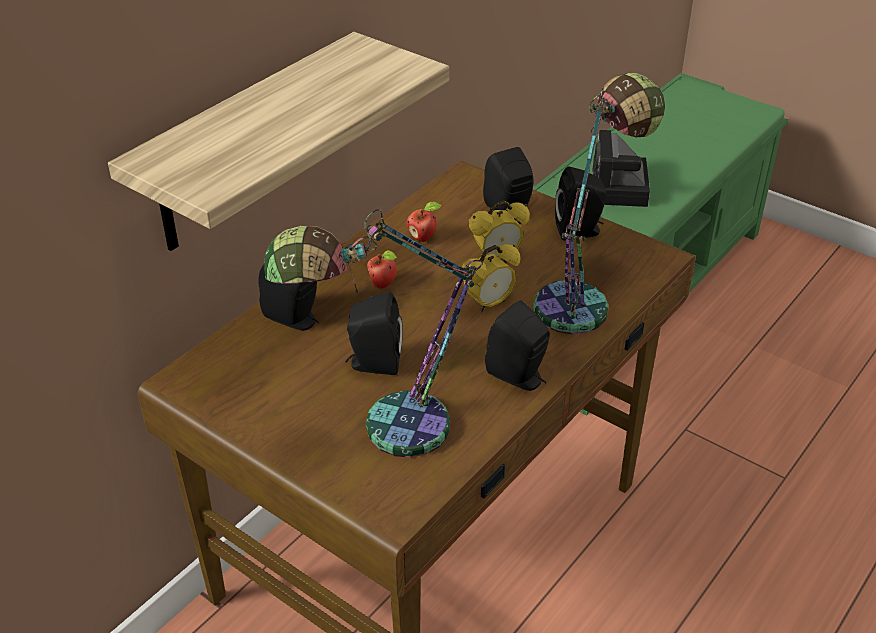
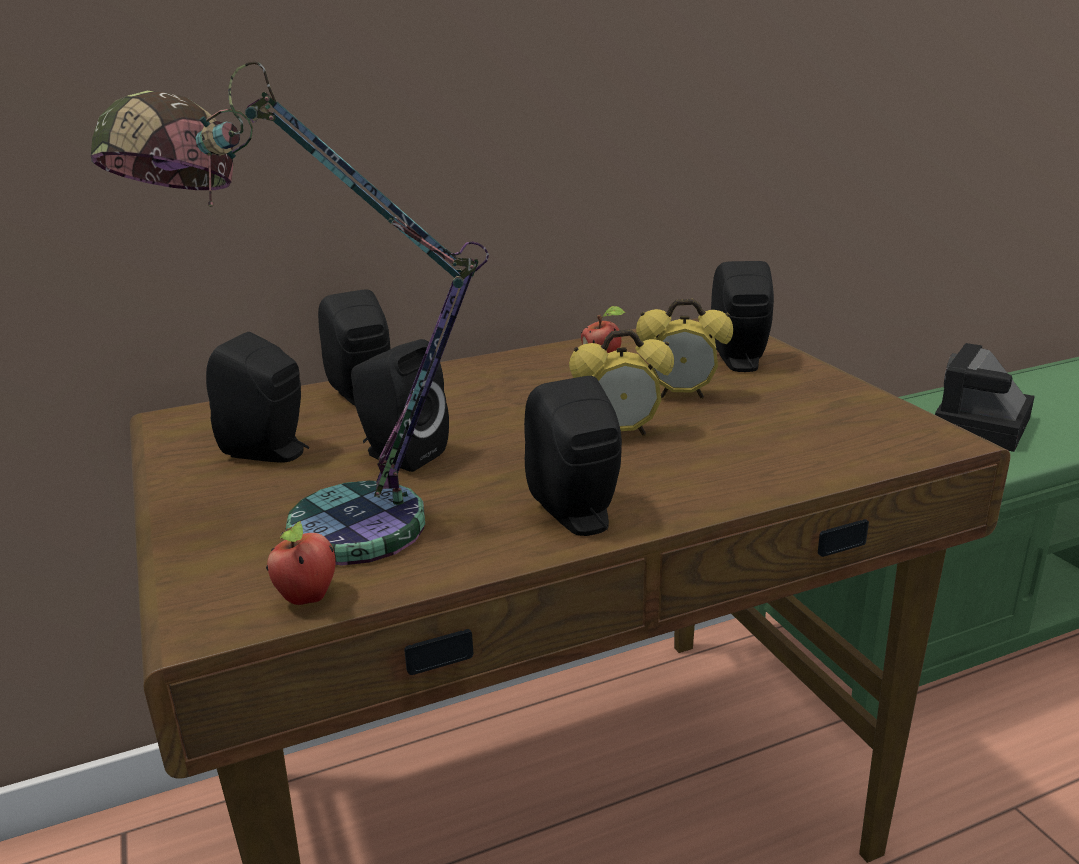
camera: 30 degrees right, 15 degrees down
shelf [108,32,449,251] -> none
apple [367,250,397,289] -> apple moved to [266,521,336,605]
table lamp [533,73,665,334] -> none
black speaker [555,166,607,240] -> black speaker moved to [206,332,309,463]

